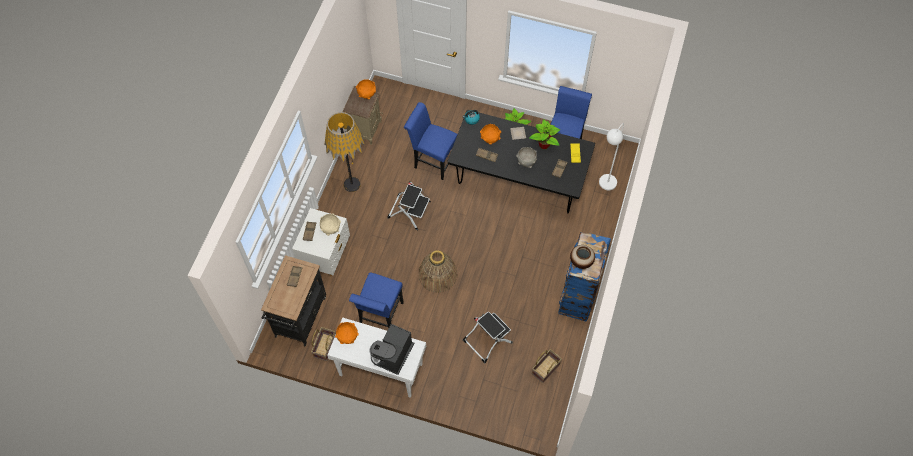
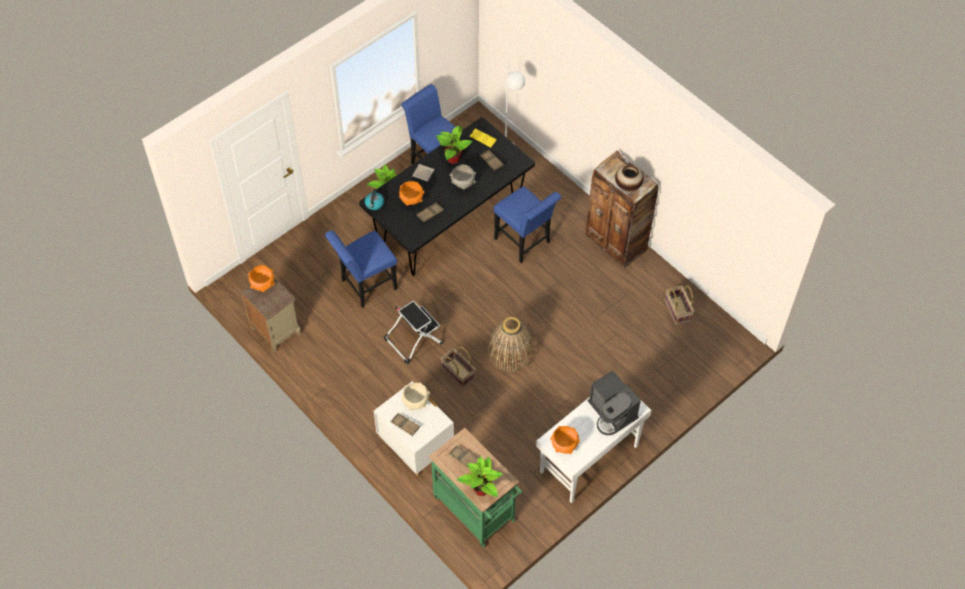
camera: 60 degrees left, 5 degrees down
black cart [261,255,326,346] -> green cart [429,428,522,548]
basket [311,327,336,361] -> basket moved to [440,346,476,388]
floor lamp [324,112,365,192] -> none
blue chair [349,272,404,328] -> blue chair moved to [494,186,562,263]
step ladder [463,312,513,363] -> none
blue cabinet [558,232,611,321] -> brown cabinet [585,150,659,268]
none -> potted plant [457,456,503,497]

